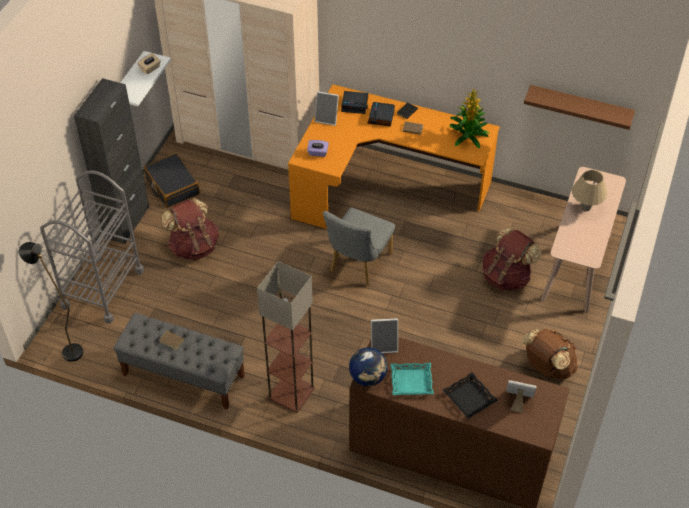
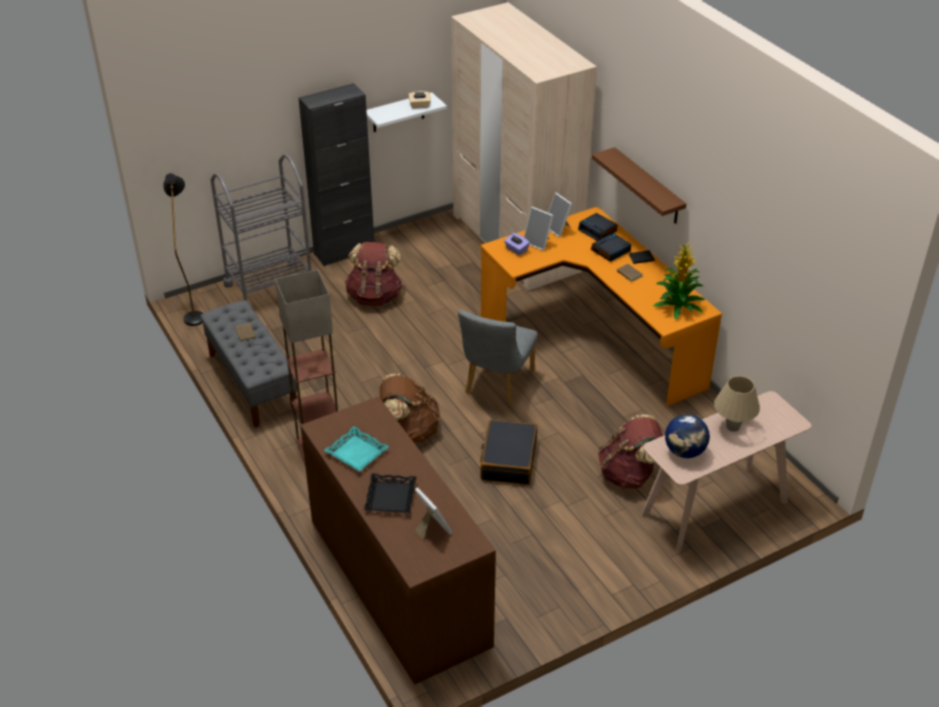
camera: 40 degrees right, 10 degrees down
black suitcase [144,153,200,208] -> black suitcase moved to [480,420,537,485]
grey chair [323,208,395,286] -> grey chair turned 45 degrees counterclockwise [458,310,538,405]
globe [349,348,388,386] -> globe moved to [665,414,710,458]
picture frame [371,318,398,353] -> picture frame moved to [524,207,553,251]
brown backpack [522,329,578,379] -> brown backpack moved to [380,374,440,443]
brown shelf [524,85,635,130] -> brown shelf moved to [592,147,686,224]

